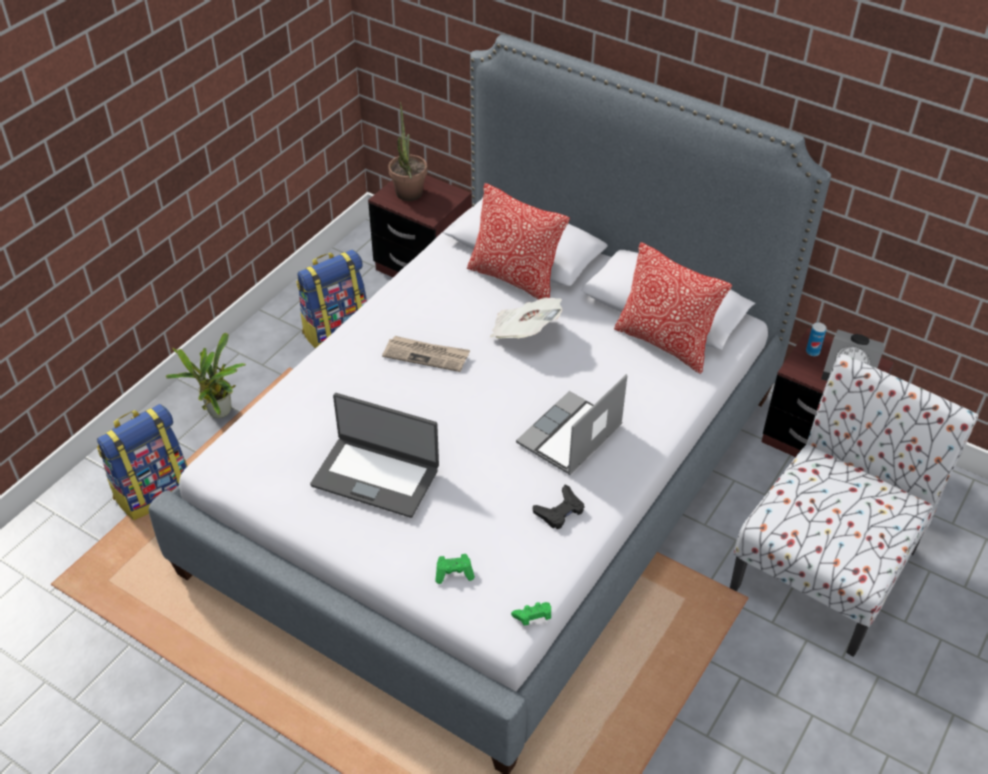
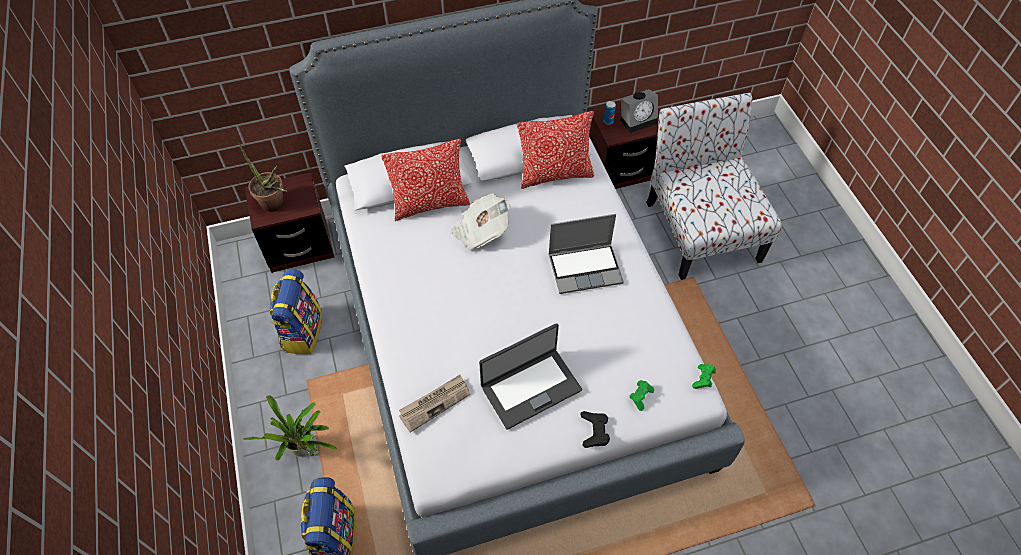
camera: 50 degrees left, 10 degrees up
newspaper [382,336,470,372] -> newspaper moved to [399,375,470,433]
laptop [516,374,628,475] -> laptop turned 90 degrees counterclockwise [548,214,624,294]
black game controller [533,485,584,529] -> black game controller moved to [580,411,610,448]

